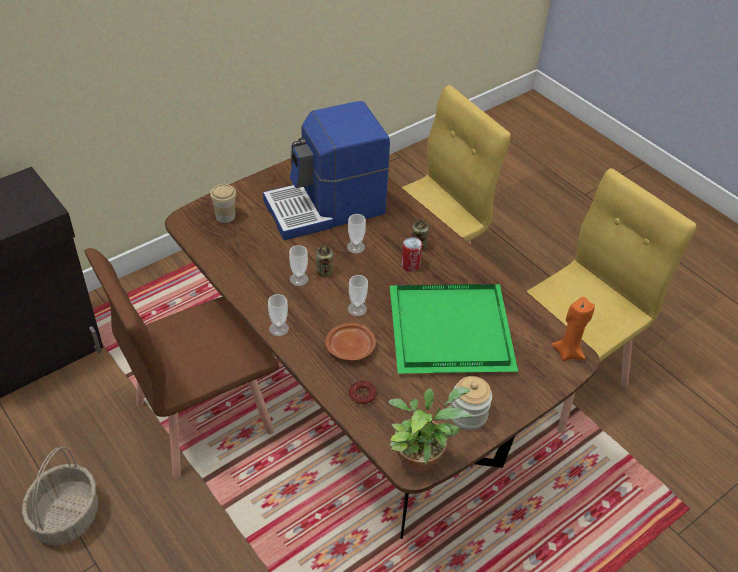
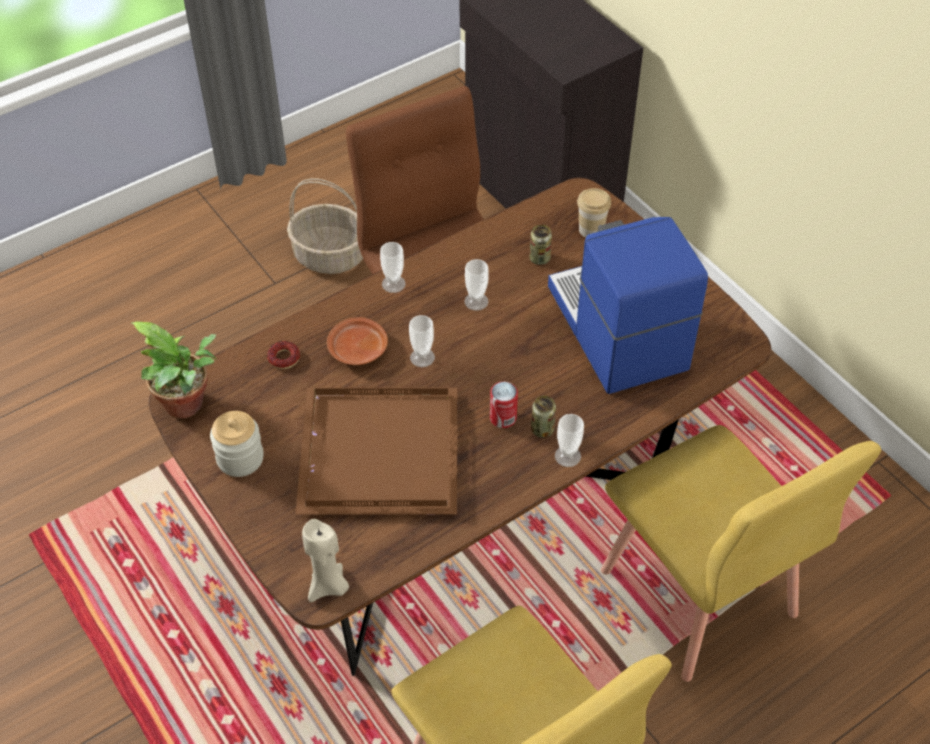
camera: 95 degrees right, 5 degrees up
can [316,245,333,277] -> can moved to [530,225,552,265]
cup [347,214,366,254] -> cup moved to [555,414,584,467]
green tray [390,284,518,374] -> brown tray [295,388,457,515]
orange candle [551,297,595,361] -> beige candle [302,519,349,602]

